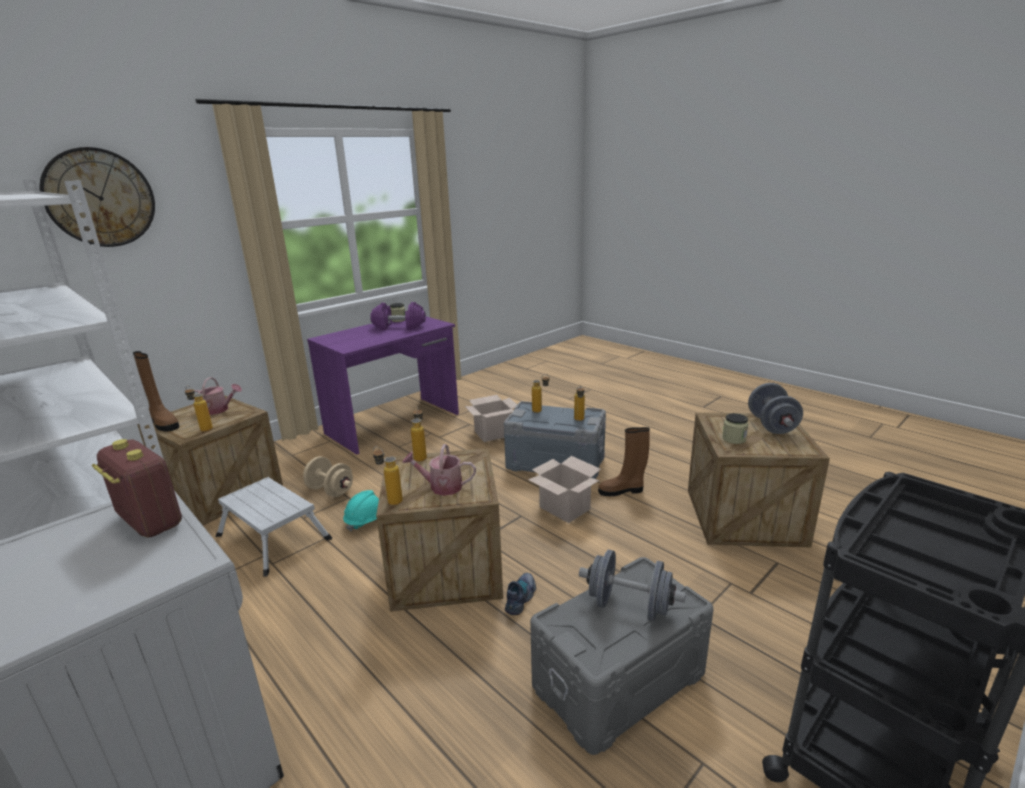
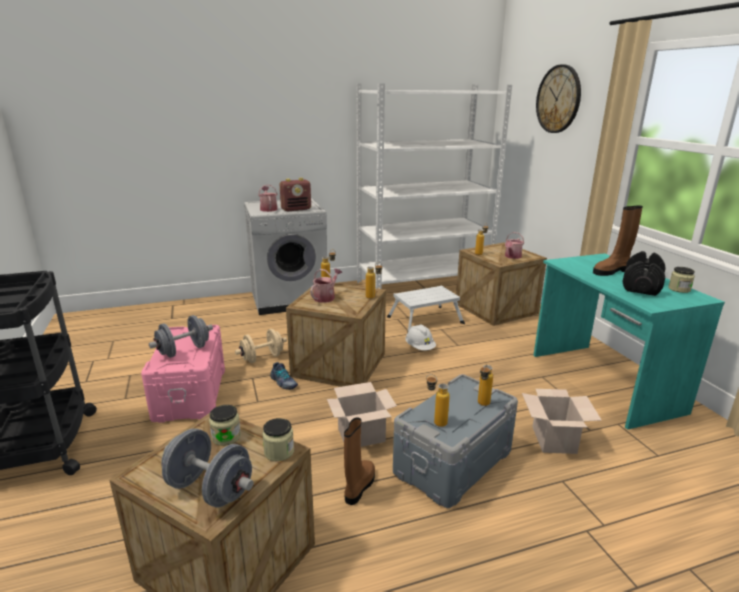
camera: 115 degrees right, 0 degrees up
brown boot [133,351,180,432] -> brown boot moved to [593,205,643,276]
beige dumbbell [303,456,353,497] -> beige dumbbell moved to [235,329,287,363]
purple desk [307,316,459,455] -> turquoise desk [533,253,725,430]
turquoise hard hat [343,490,379,531] -> white hard hat [405,325,436,350]
purple dumbbell [370,302,426,330] -> black dumbbell [622,251,666,296]
grey storage box [530,557,714,755] -> pink storage box [141,325,225,423]
none -> watering can [258,185,277,212]
none -> jar [262,418,294,461]

